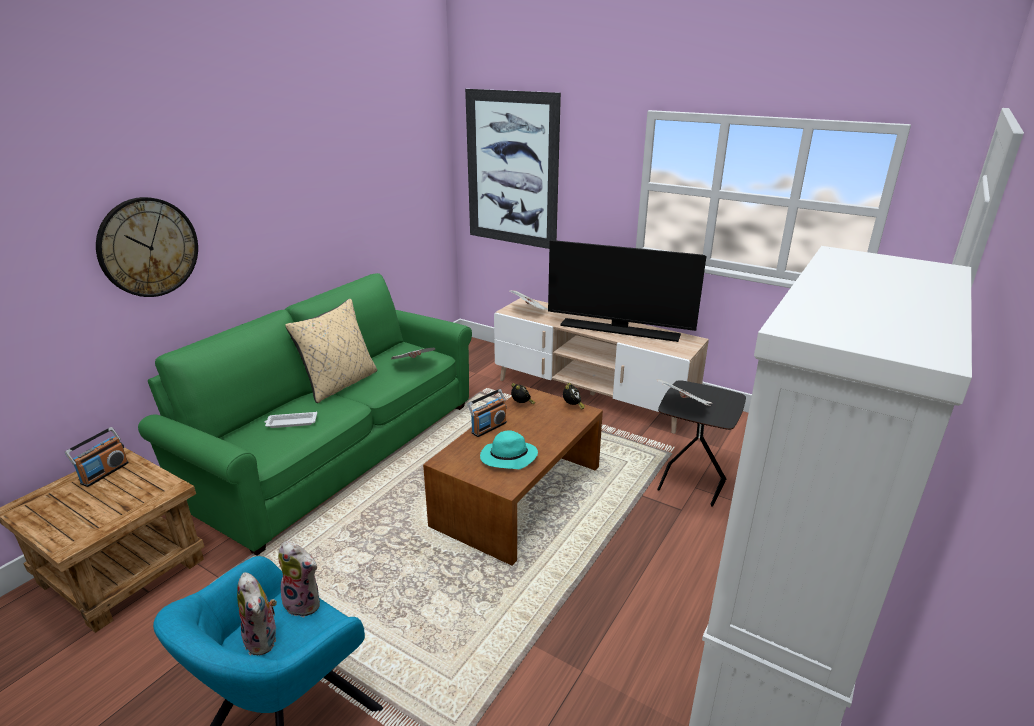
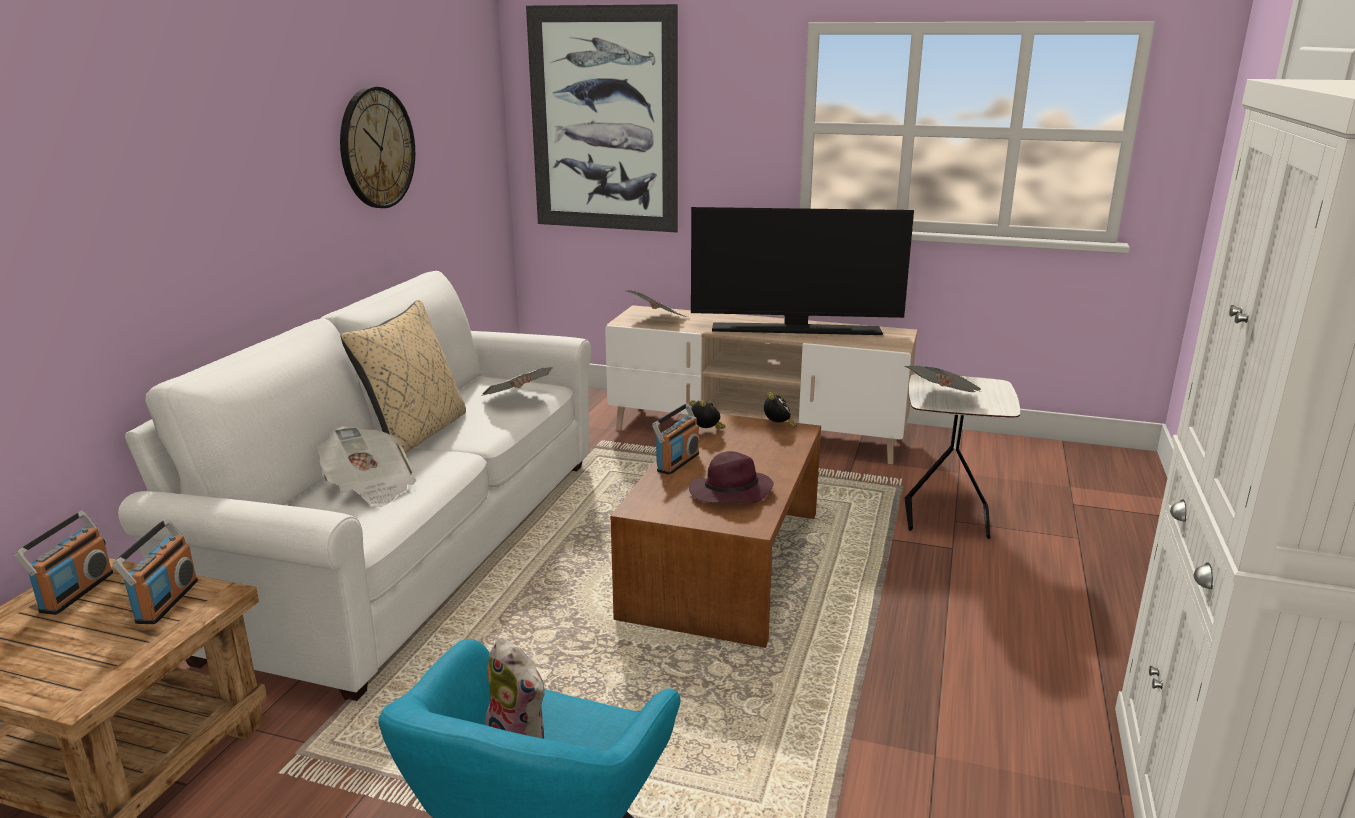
camera: 15 degrees left, 5 degrees down
wall clock [96,197,198,297] -> wall clock moved to [340,87,415,208]
green sofa [138,273,472,555] -> white sofa [118,271,591,701]
white tray [265,411,317,428] -> newspaper [317,426,416,507]
plush toy [278,541,320,618] -> none
turquoise hat [480,430,538,469] -> purple hat [689,451,774,503]
black side table [657,380,746,507] -> white side table [904,374,1020,539]
none -> radio [112,519,198,624]

